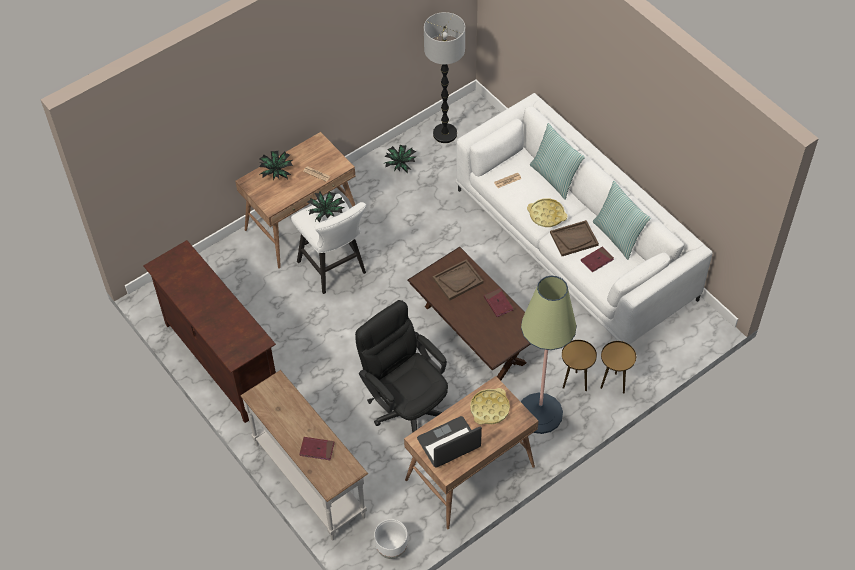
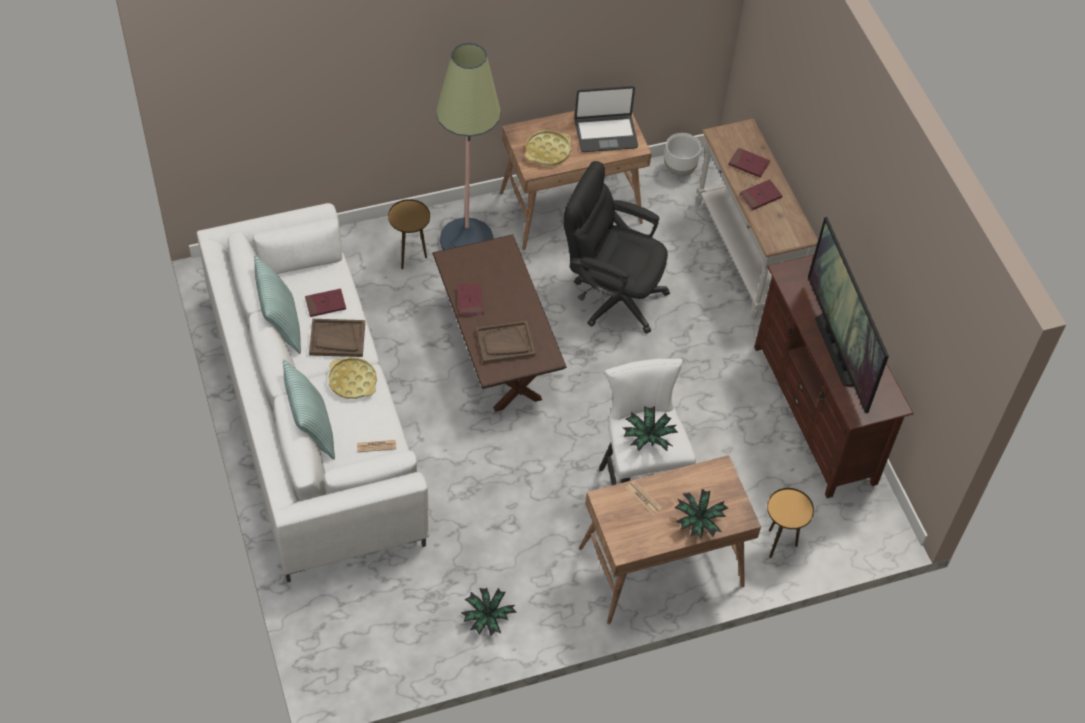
camera: 165 degrees left, 0 degrees up
black office chair [355,300,448,433] -> black office chair turned 135 degrees clockwise [564,161,670,334]
floor lamp [424,12,465,143] -> none
brown side table [600,341,636,393] -> brown side table moved to [767,488,814,558]
none -> red book [740,179,782,210]
none -> television [808,217,889,413]

